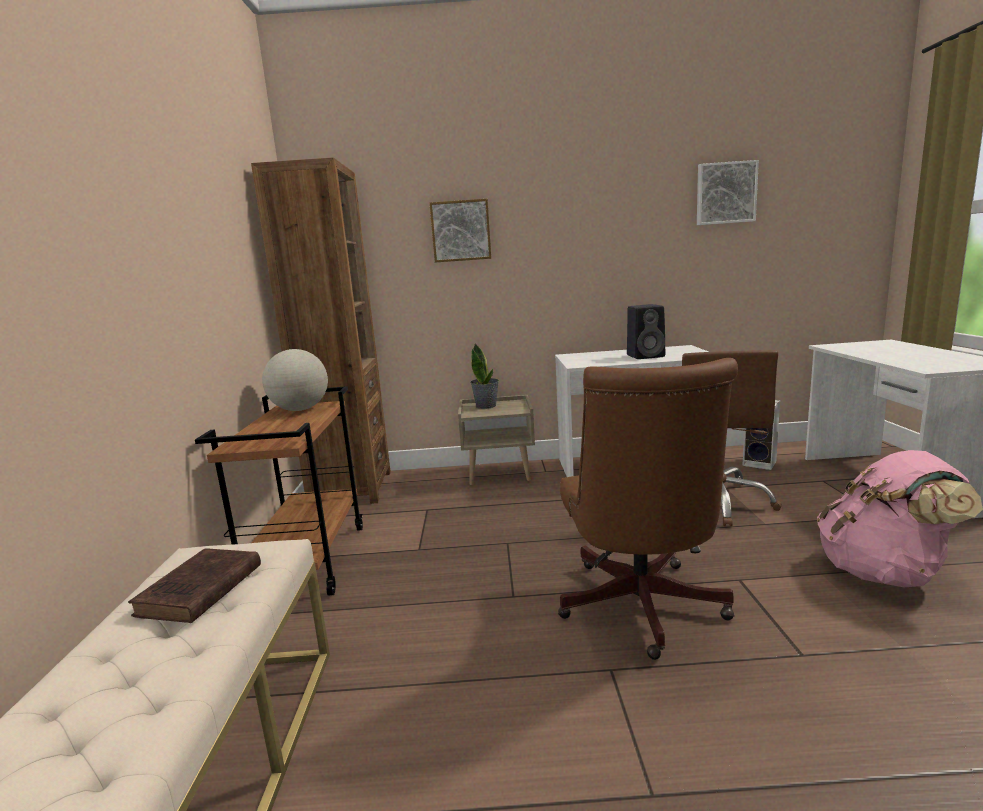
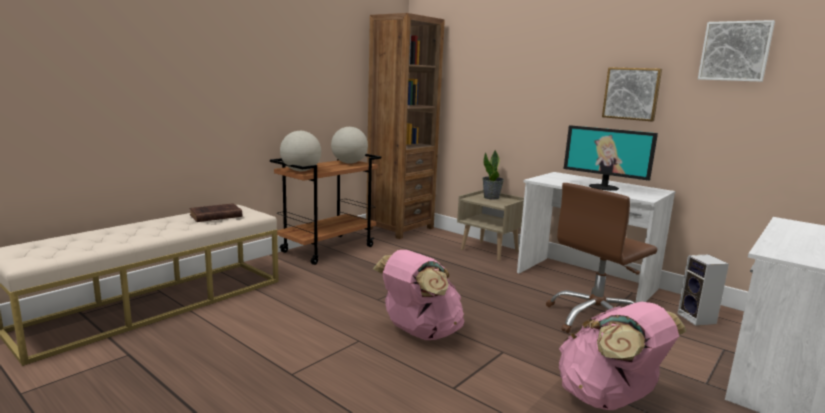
camera: 40 degrees right, 0 degrees up
picture [430,199,491,263] -> picture moved to [602,67,662,121]
brown office chair [558,358,738,660] -> pink backpack [373,250,464,340]
black speaker [627,304,665,359] -> monitor [564,125,658,191]
none -> globe [280,131,321,171]

